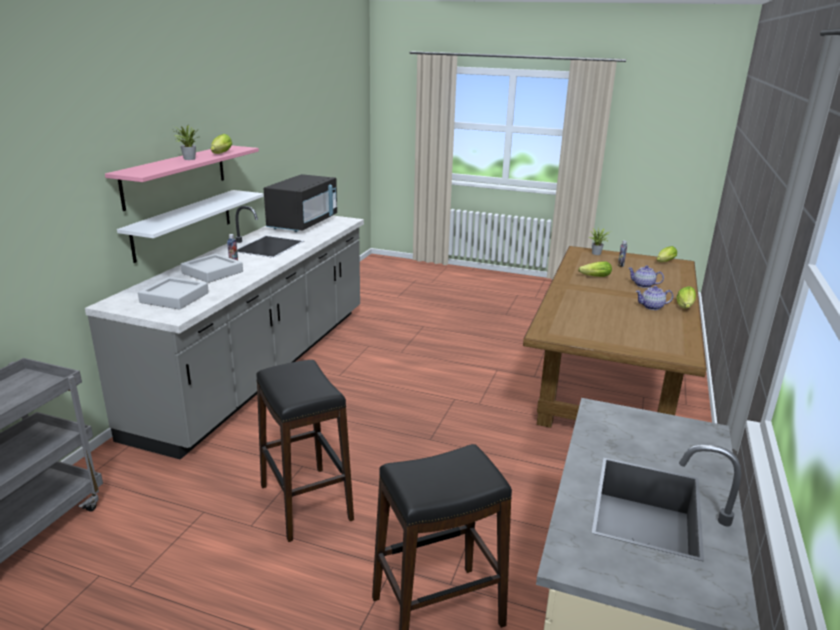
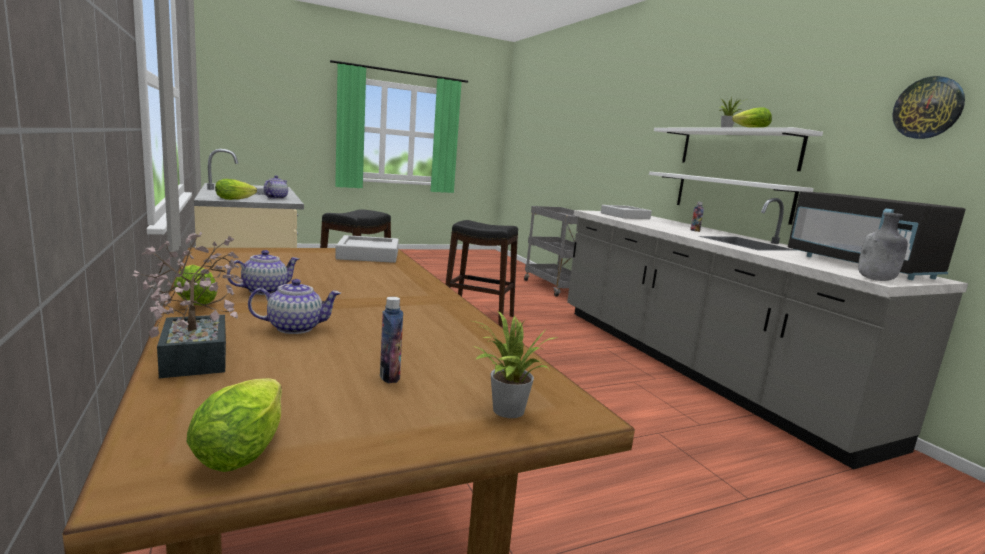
camera: 135 degrees right, 10 degrees down
pink shelf [105,146,259,211] -> white shelf [654,127,823,171]
grey tray [181,254,243,283] -> grey tray moved to [335,235,399,263]
lettuce [578,261,612,277] -> lettuce moved to [215,179,257,200]
none -> potted plant [133,232,243,378]
none -> teapot [264,175,288,199]
none -> grey bottle [858,212,908,281]
none -> wall clock [892,76,965,139]

